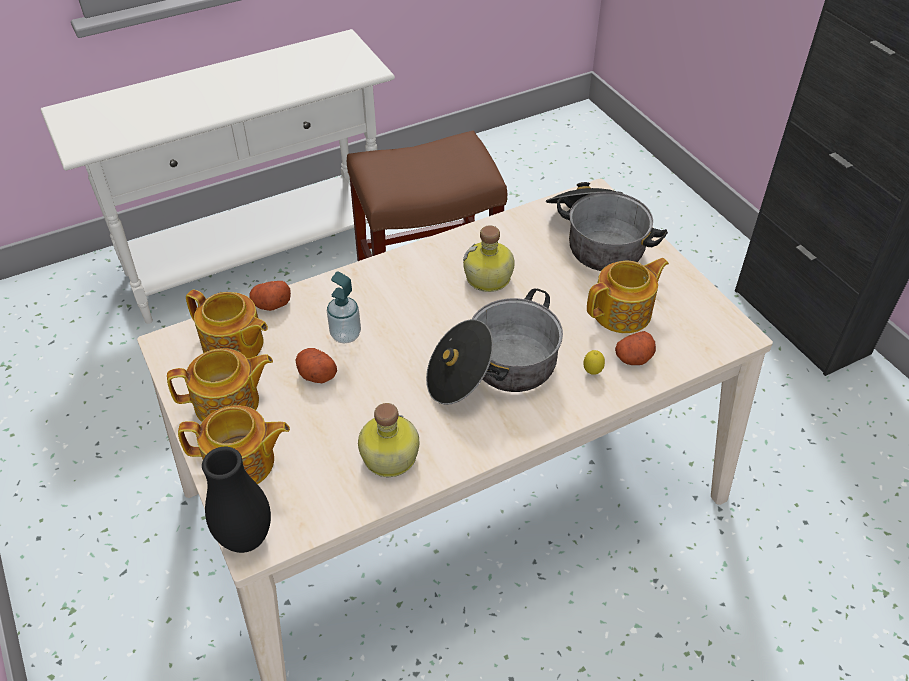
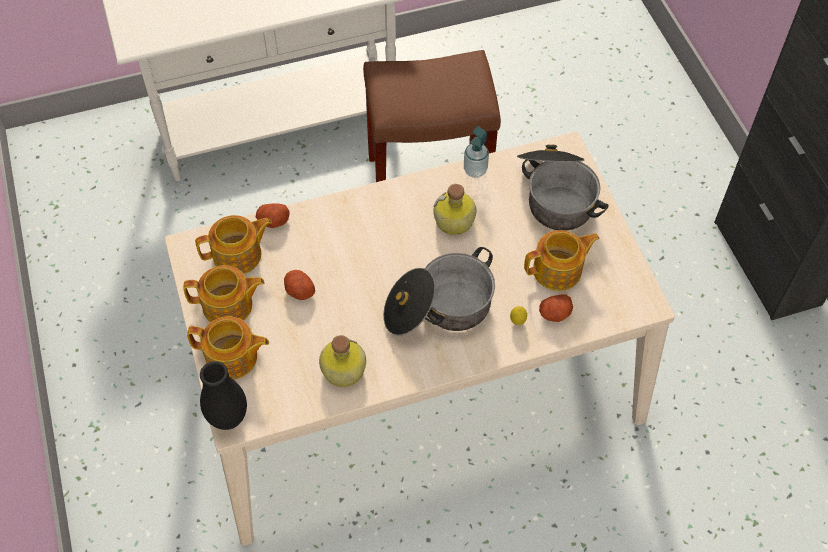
camera: 10 degrees right, 10 degrees up
teapot [186,289,268,358] -> teapot turned 60 degrees counterclockwise [195,215,272,274]
soap dispenser [327,272,361,343] -> soap dispenser moved to [464,126,489,178]

